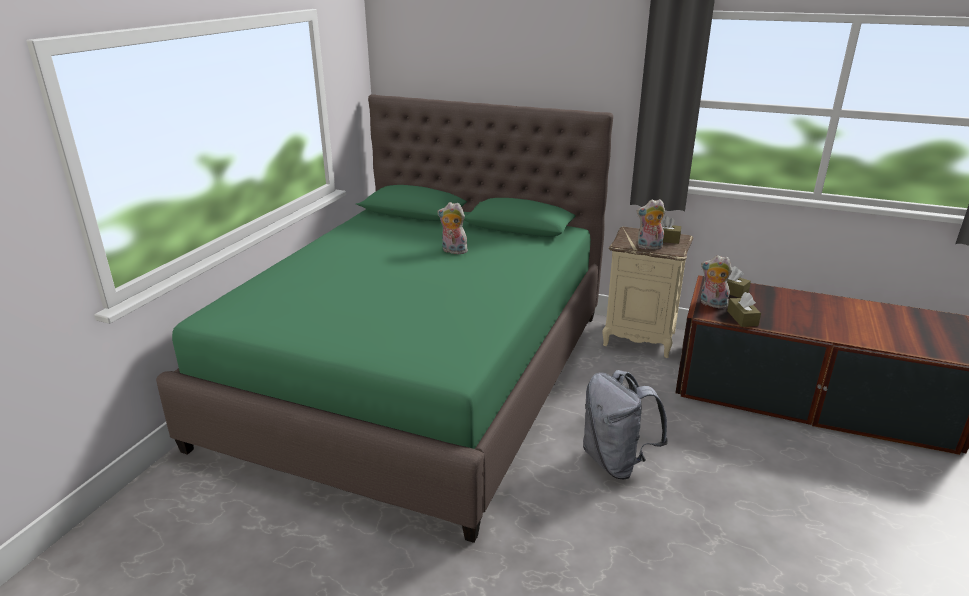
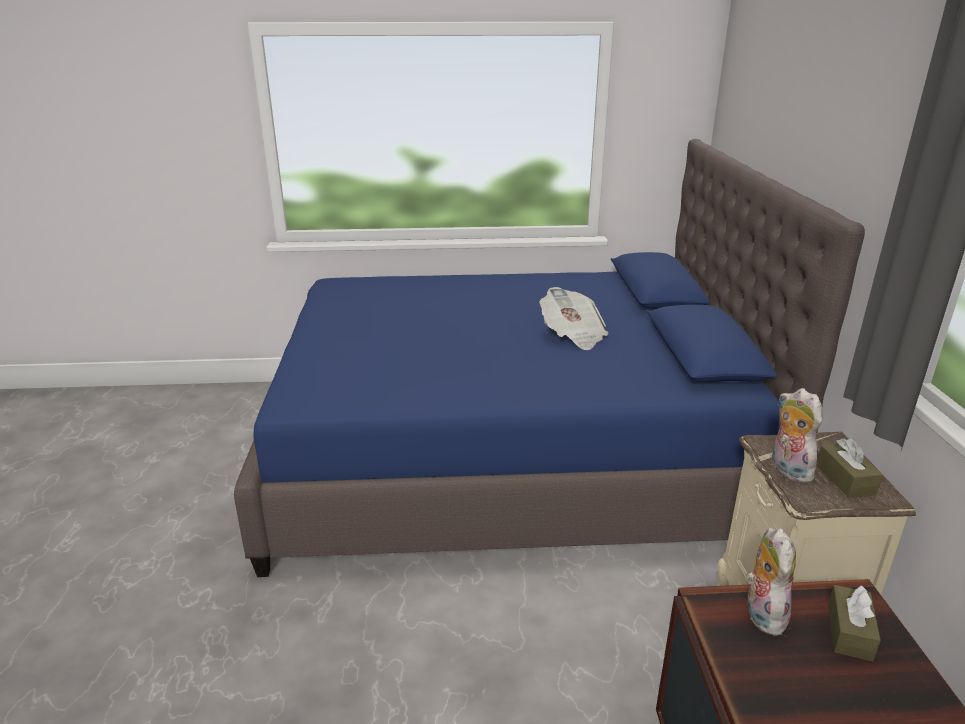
camera: 65 degrees right, 0 degrees up
green bed [156,95,613,543] -> blue bed [234,139,865,577]
plush toy [438,202,471,254] -> newspaper [539,287,609,350]
grey backpack [583,370,668,479] -> none
brown tissue box [727,292,761,327] -> none

